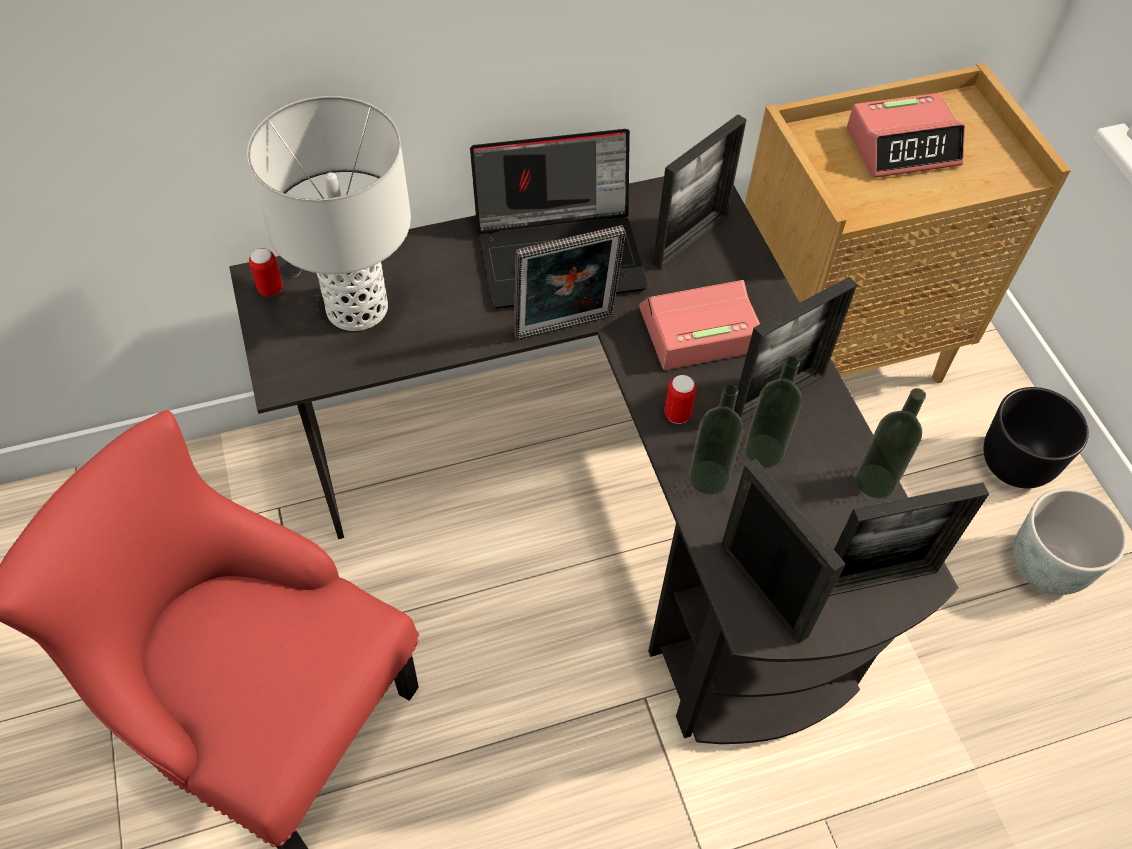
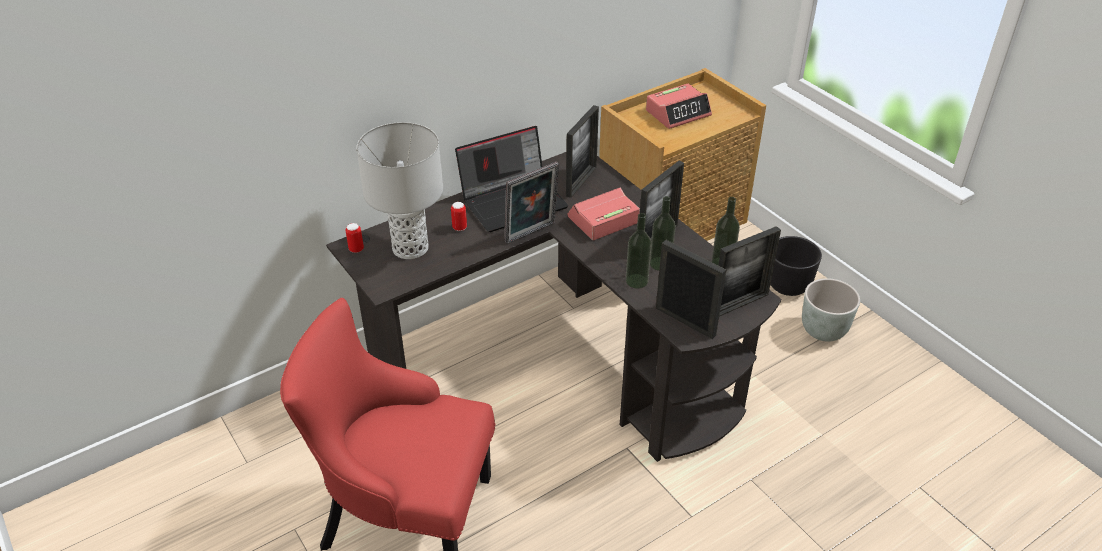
camera: 15 degrees left, 15 degrees down
can [664,375,697,424] -> can moved to [451,202,467,231]

